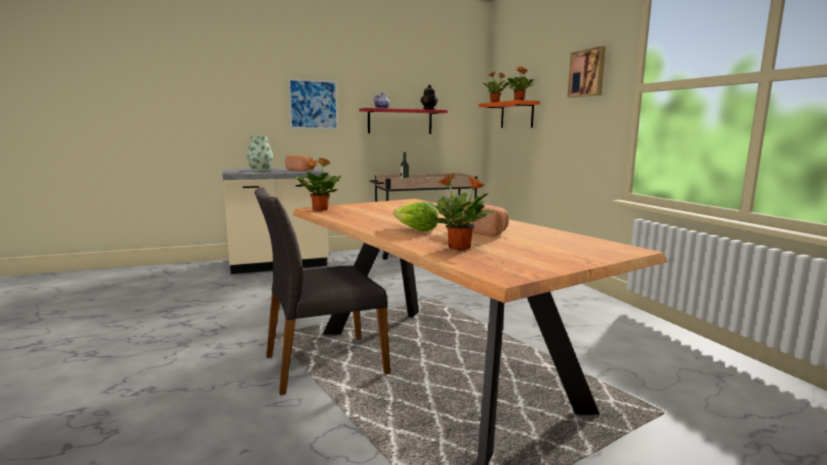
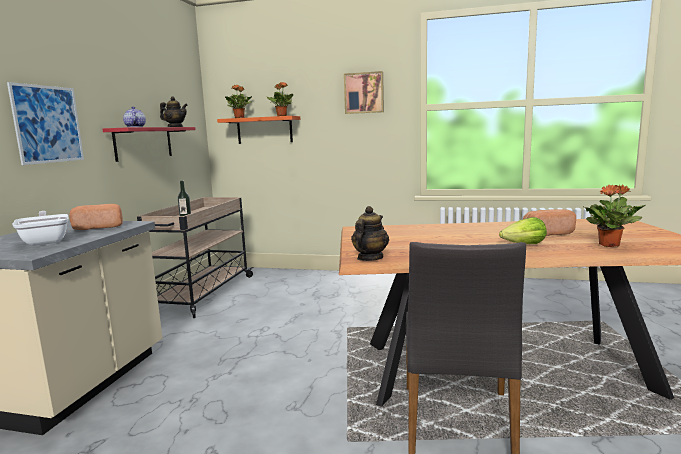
camera: 55 degrees left, 0 degrees up
vase [247,136,273,172] -> frying pan [12,211,69,246]
potted plant [294,158,342,211] -> teapot [351,206,389,261]

